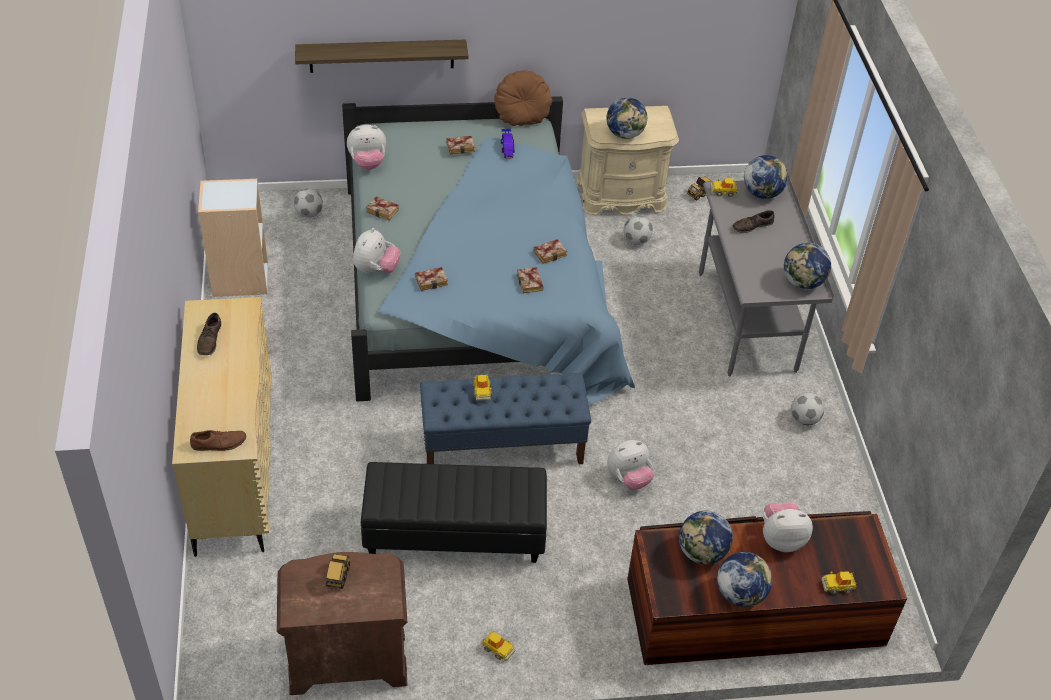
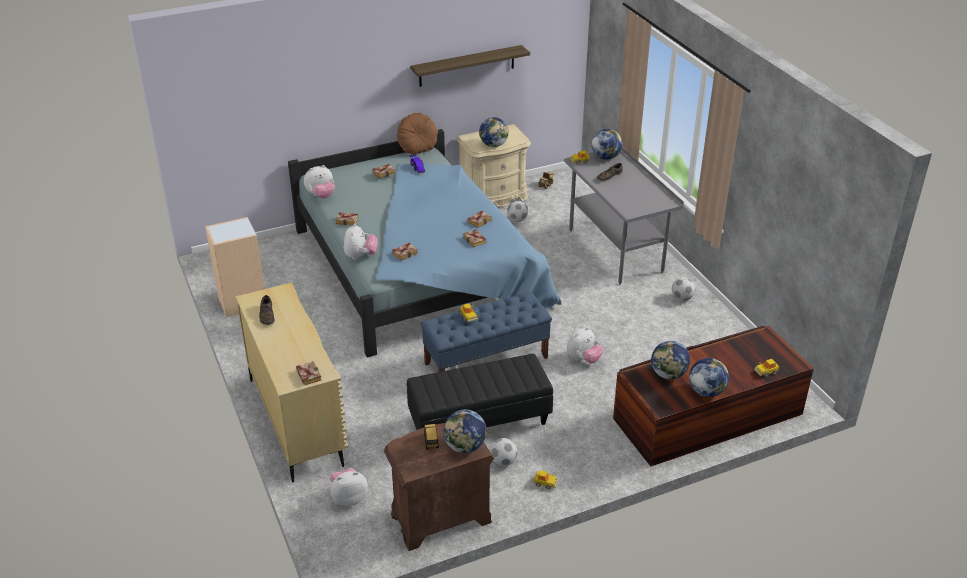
camera: 15 degrees left, 10 degrees down
brown shoe [190,430,246,451] -> book [296,361,321,385]
football [293,188,323,218] -> football moved to [489,438,517,467]
shelf [295,40,469,73] -> shelf moved to [410,45,530,87]
plush toy [763,502,813,552] -> plush toy moved to [329,468,368,506]
globe [784,243,831,289] -> globe moved to [443,410,487,453]

